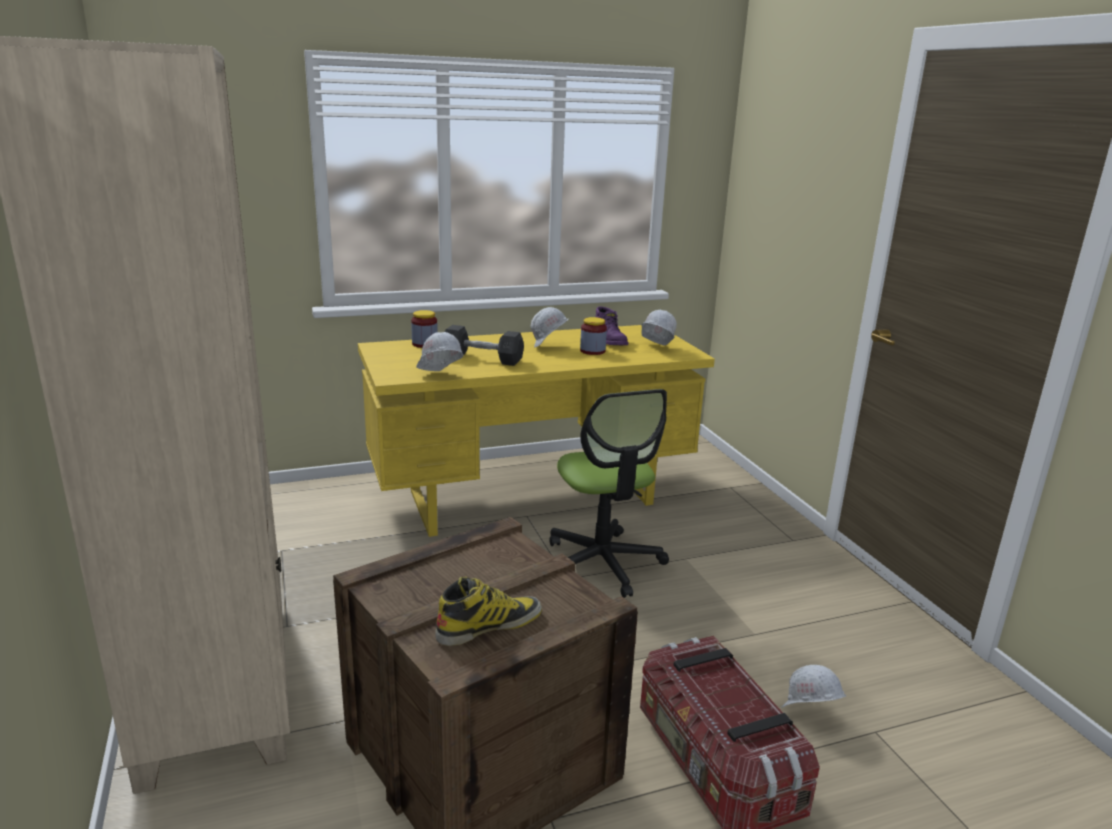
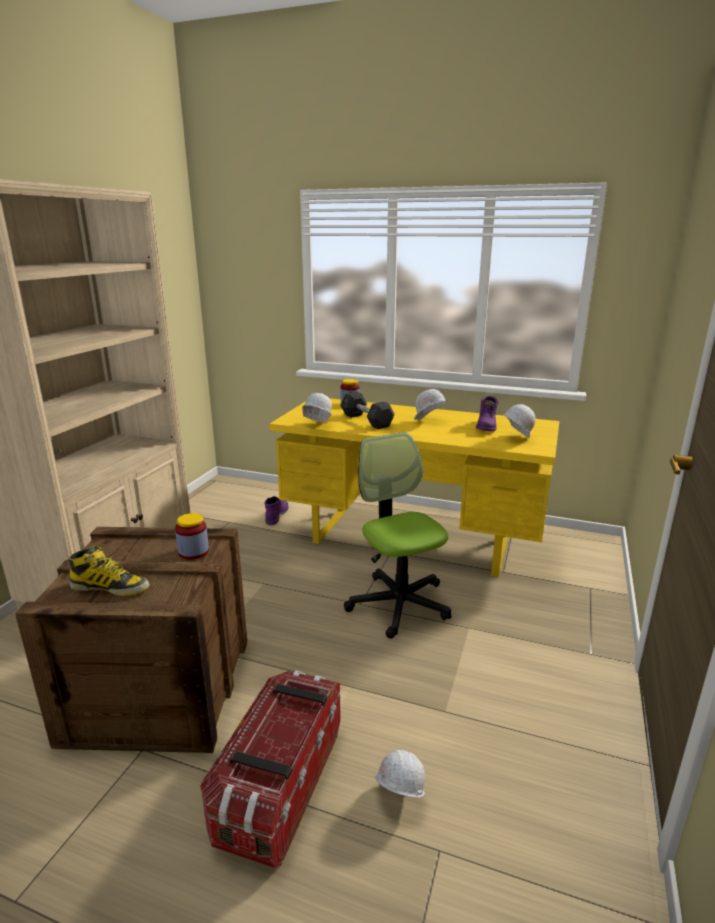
camera: 40 degrees right, 0 degrees up
office chair [549,389,669,598] -> office chair turned 135 degrees clockwise [344,432,451,639]
jar [580,317,607,355] -> jar moved to [175,513,209,560]
none -> purple boot [264,496,289,525]

